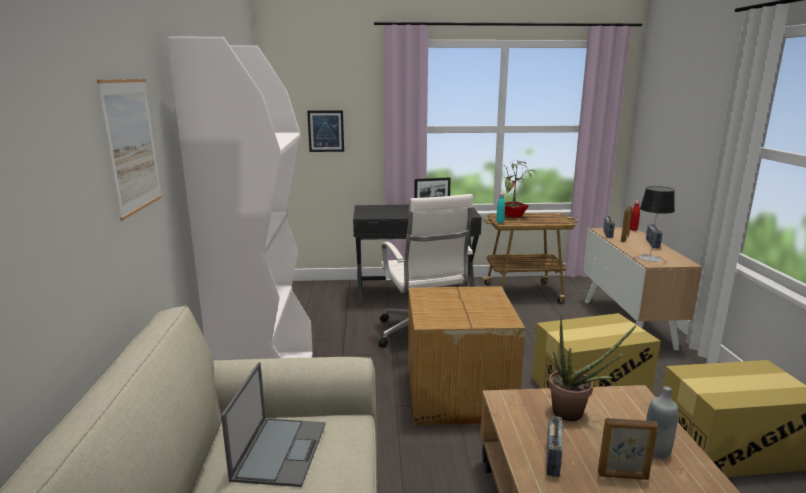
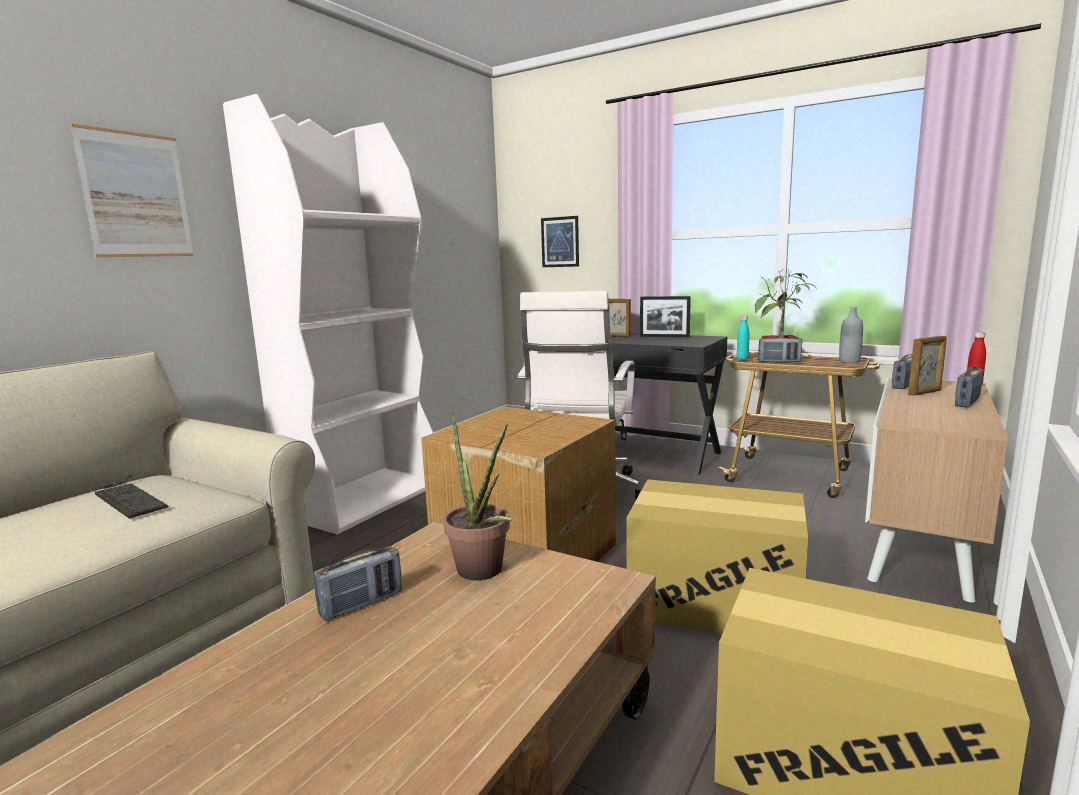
camera: 35 degrees right, 5 degrees down
laptop [221,362,326,487] -> keyboard [95,475,168,519]
picture frame [598,418,658,480] -> picture frame moved to [609,299,631,337]
table lamp [638,186,675,262] -> none
grey bottle [646,386,678,459] -> grey bottle moved to [839,307,863,363]
none -> radio [758,335,802,362]

